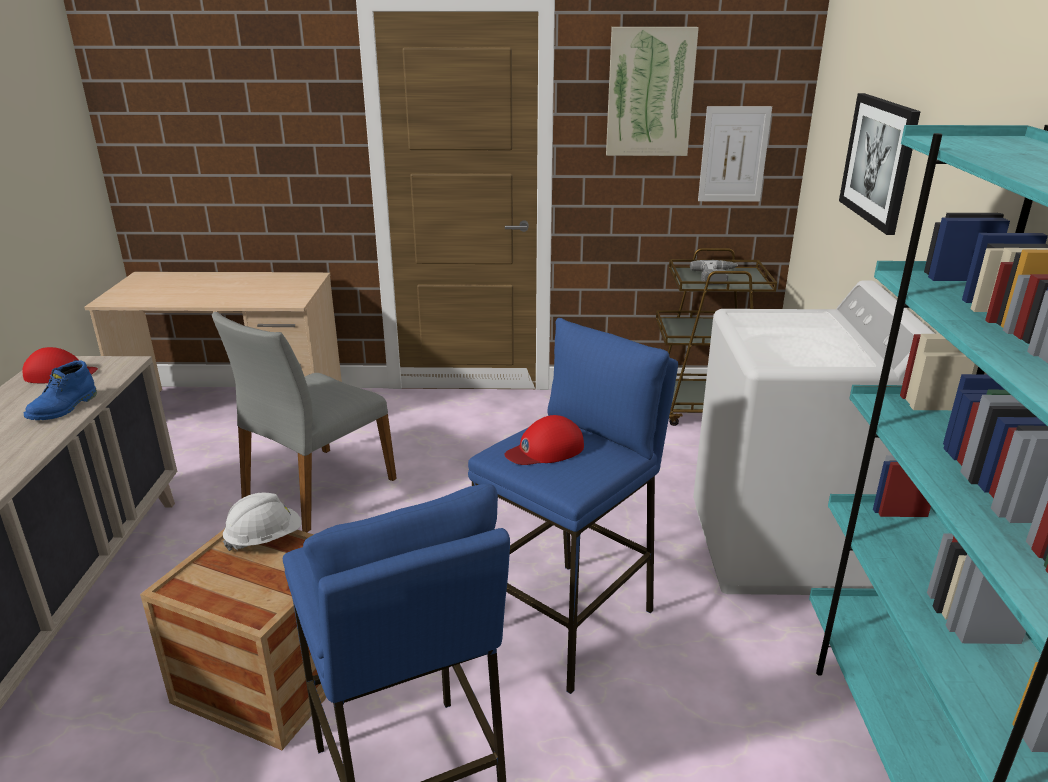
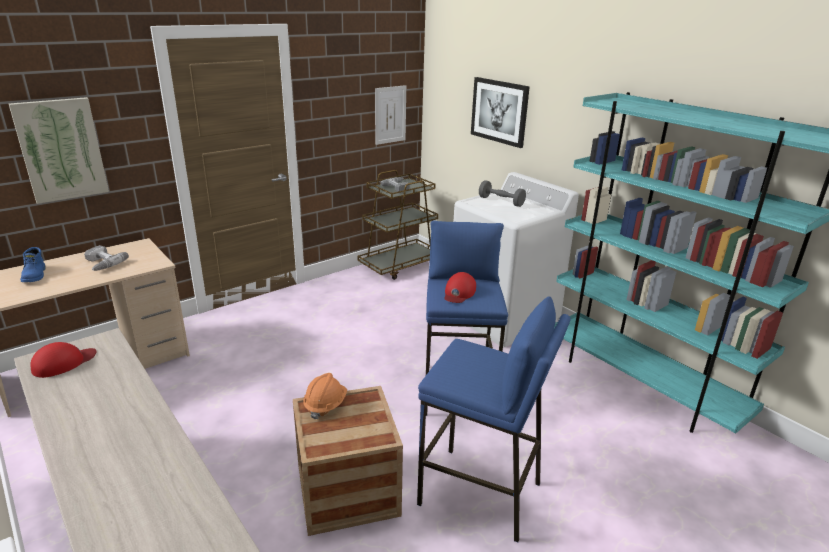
camera: 40 degrees left, 0 degrees up
blue boot [24,360,97,420] -> blue boot moved to [20,247,46,282]
grey chair [212,312,397,532] -> none
white hard hat [223,493,301,551] -> orange hard hat [304,373,347,419]
picture [606,27,699,156] -> picture moved to [9,97,109,204]
none -> power drill [84,245,129,271]
none -> grey dumbbell [479,180,526,207]

